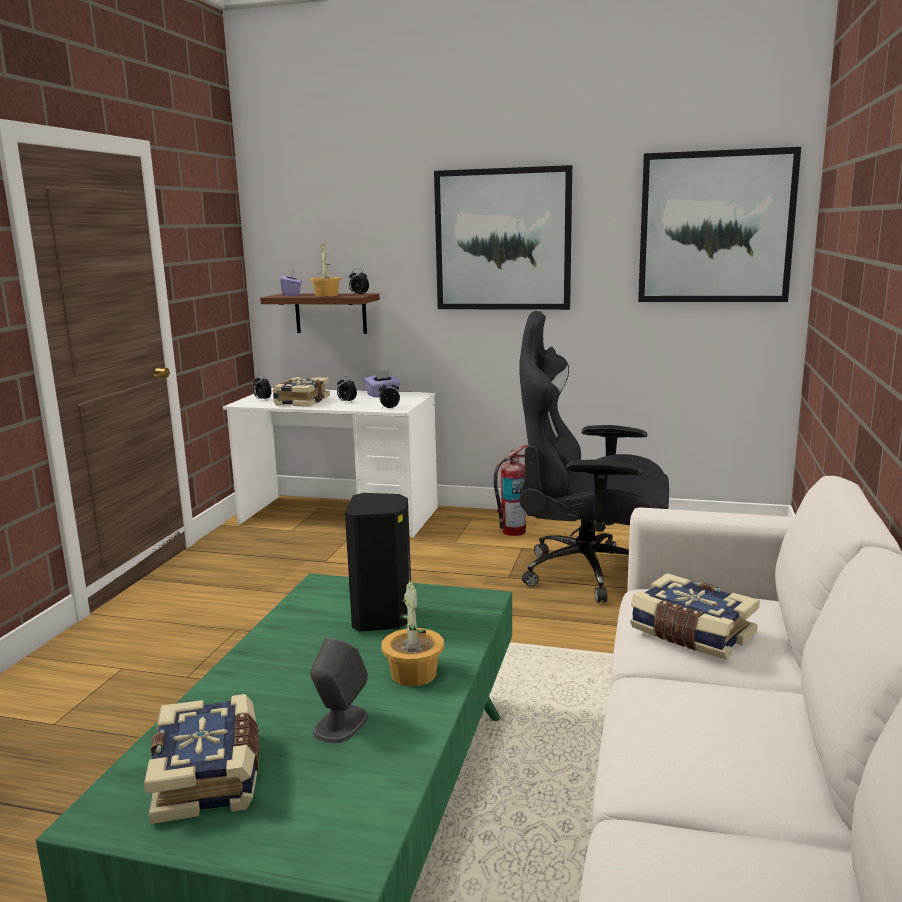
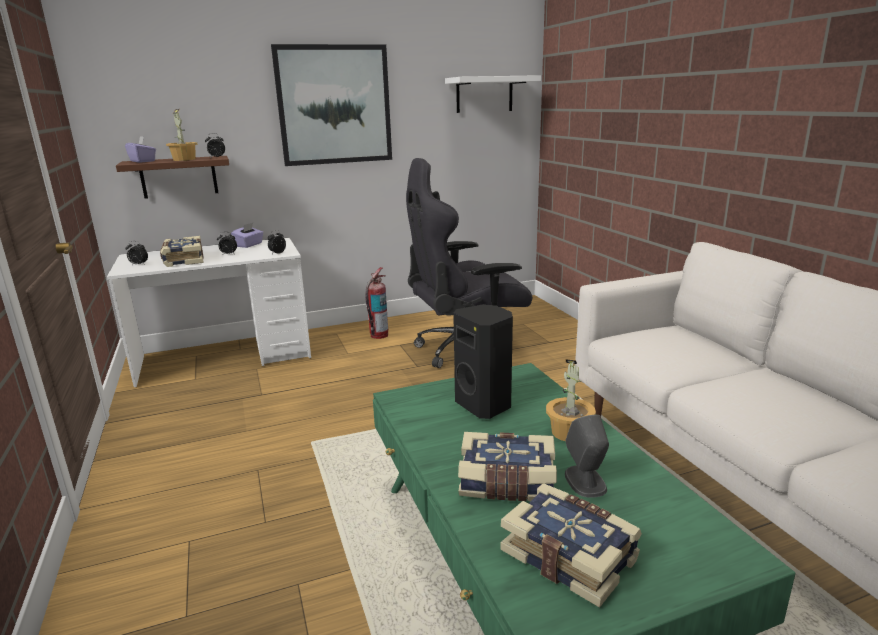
camera: 35 degrees left, 5 degrees up
book [630,573,760,660] -> book moved to [458,432,557,501]
picture [638,147,801,302] -> white shelf [445,75,541,113]

